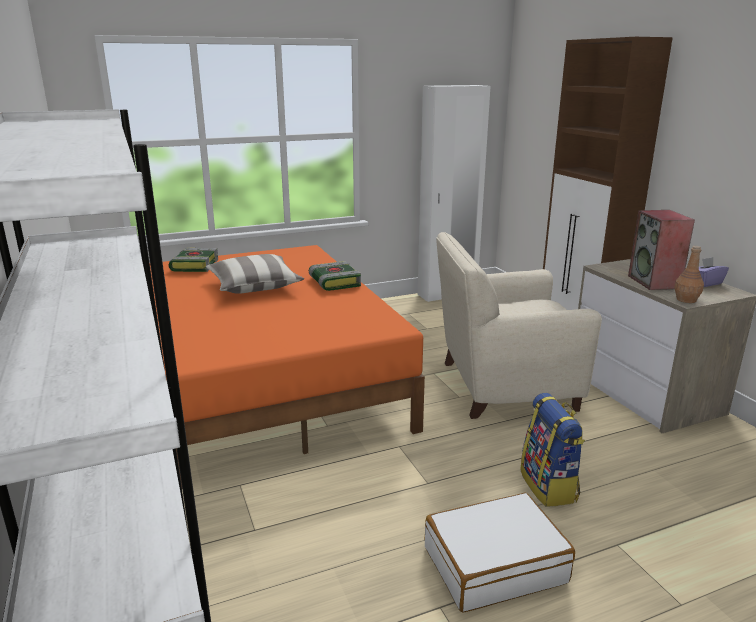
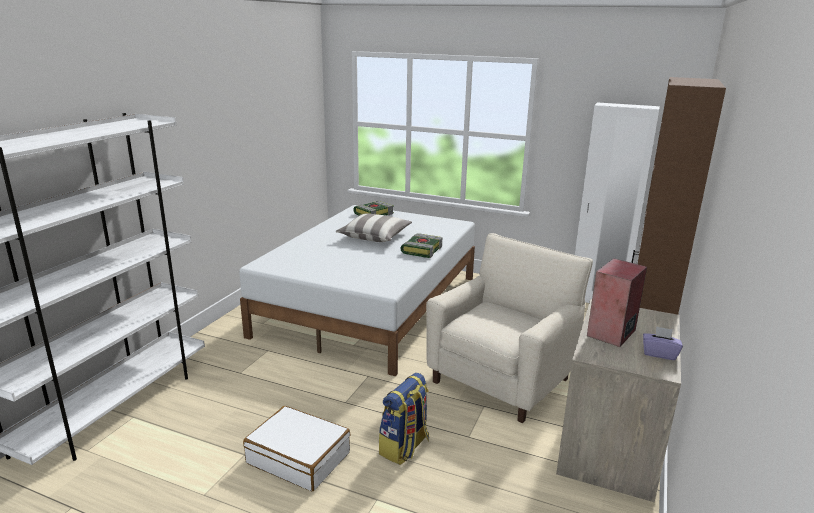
camera: 45 degrees right, 0 degrees up
orange bed [150,245,425,486] -> white bed [239,205,475,376]
beige armchair [436,232,602,419] -> beige armchair turned 90 degrees clockwise [426,233,593,423]
brown bottle [674,246,704,303] -> none

